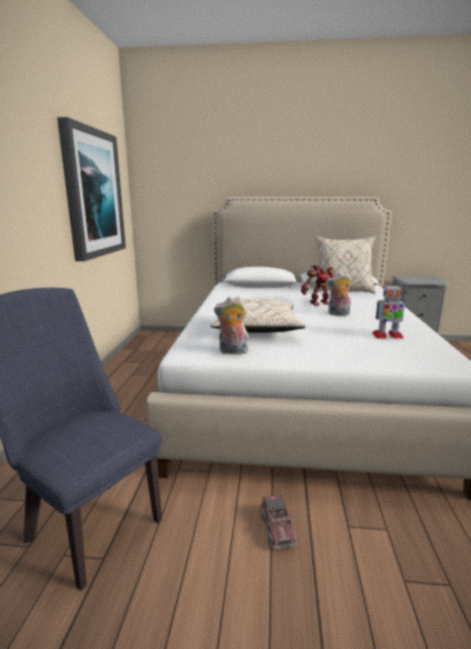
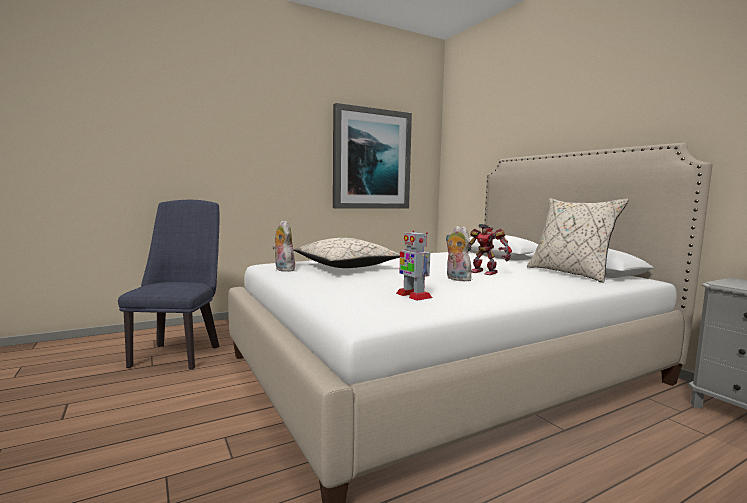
camera: 55 degrees right, 10 degrees down
toy truck [260,494,297,550] -> none

